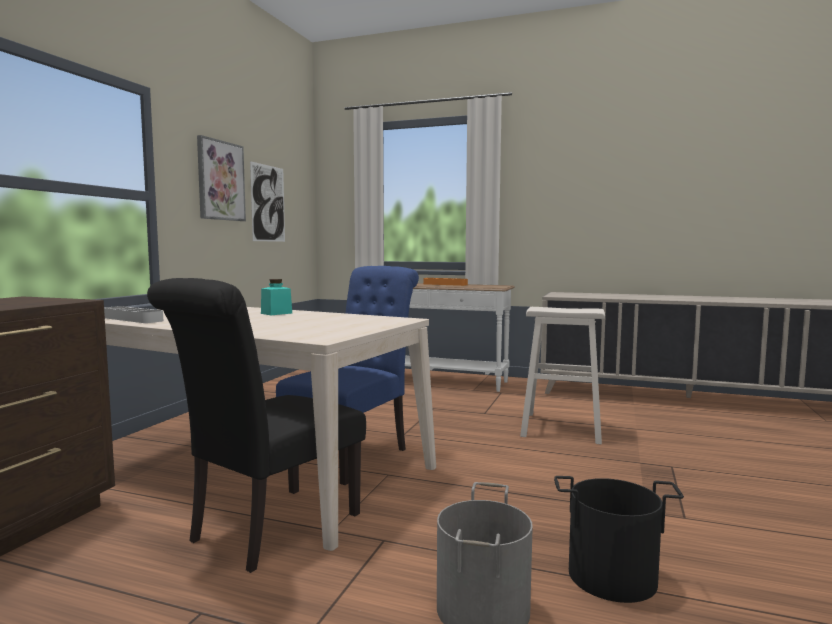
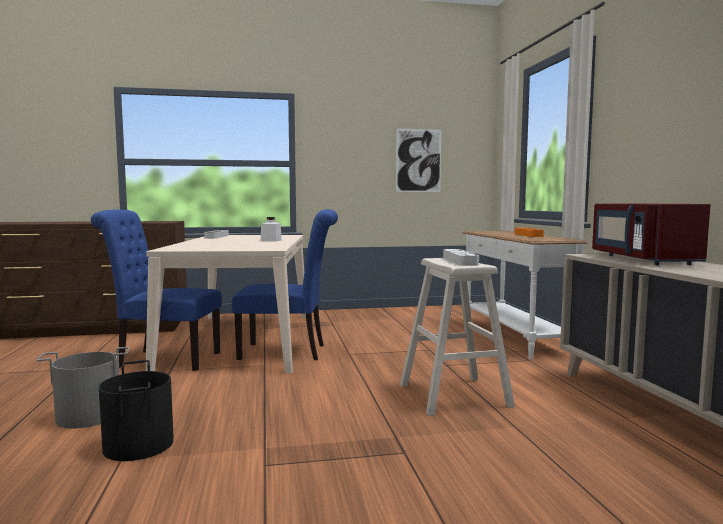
camera: 60 degrees right, 0 degrees up
black chair [147,278,366,573] -> blue chair [91,210,222,371]
picture [197,135,246,221] -> none
turquoise jar [261,279,292,315] -> white jar [261,217,282,241]
none -> grey tray [443,249,479,266]
none -> red microwave [592,204,710,265]

